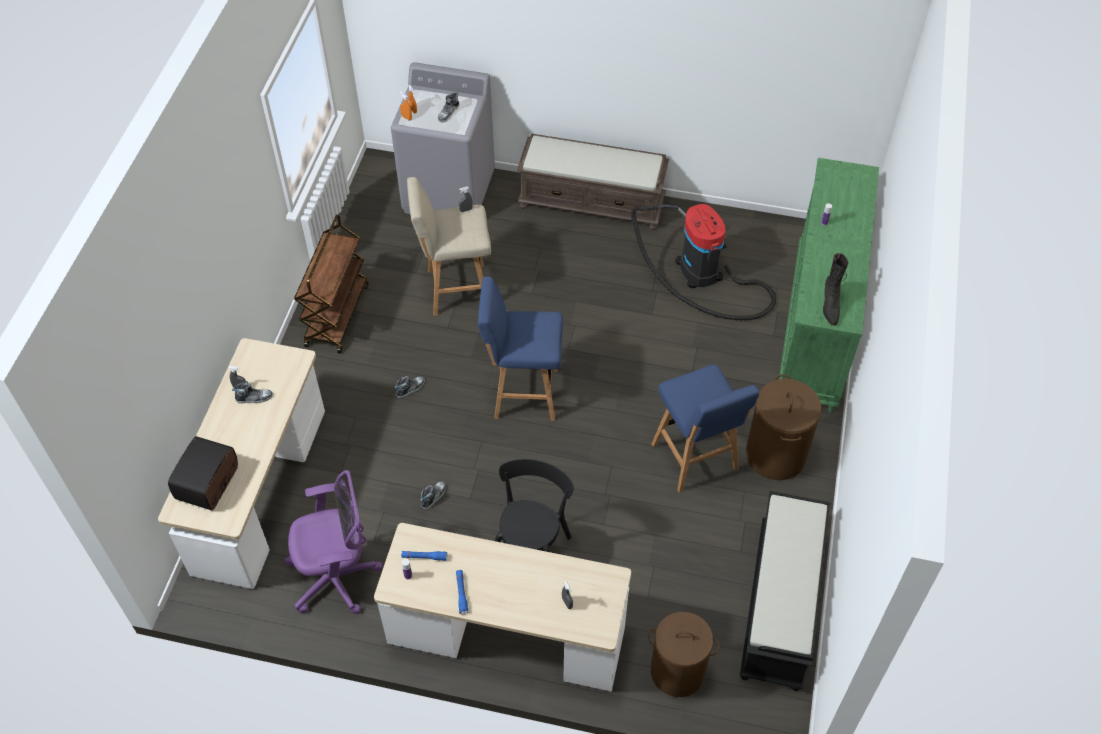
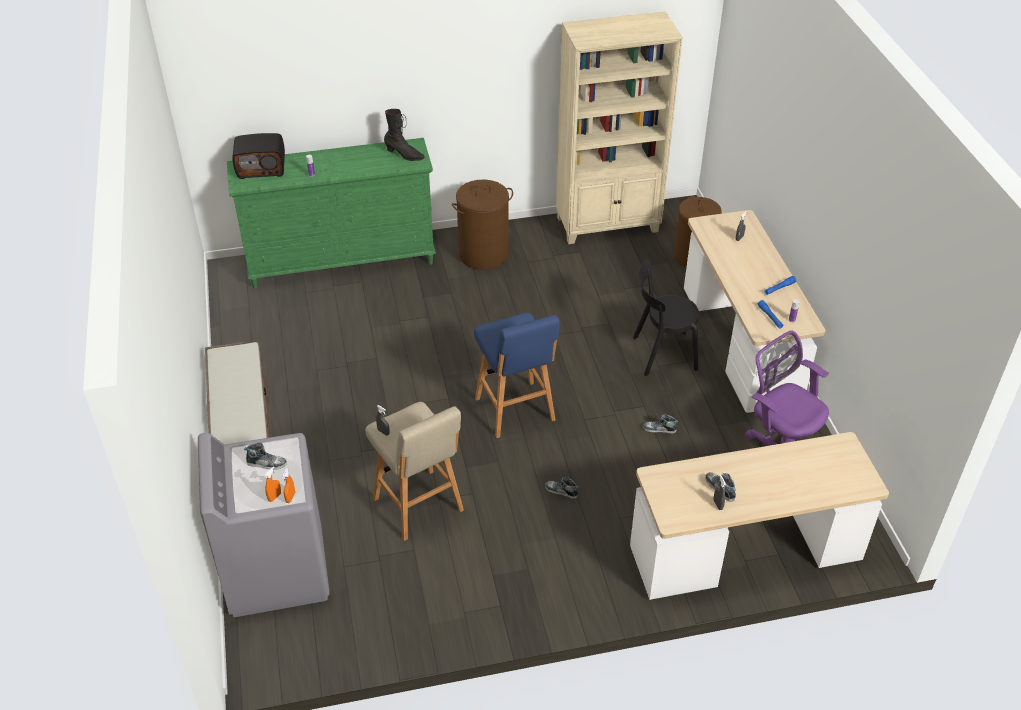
camera: 115 degrees left, 10 degrees down
radio [168,436,238,510] -> radio moved to [232,133,285,179]
brown cart [294,215,369,354] -> none
vacuum cleaner [631,204,776,321] -> none
blue stool [652,365,759,493] -> none
black bench [740,491,830,691] -> beige bookcase [556,11,683,244]
black boot [823,253,848,326] -> black boot turned 45 degrees clockwise [384,109,425,161]

